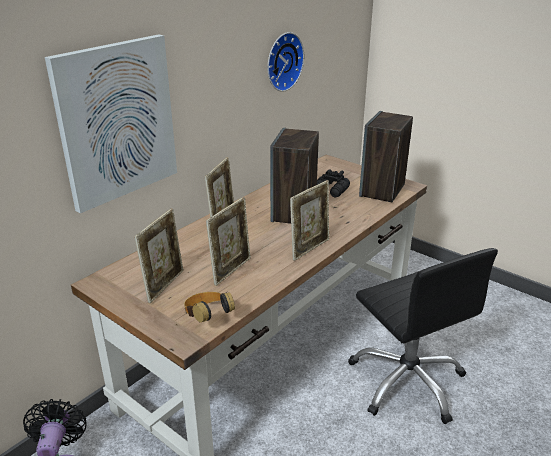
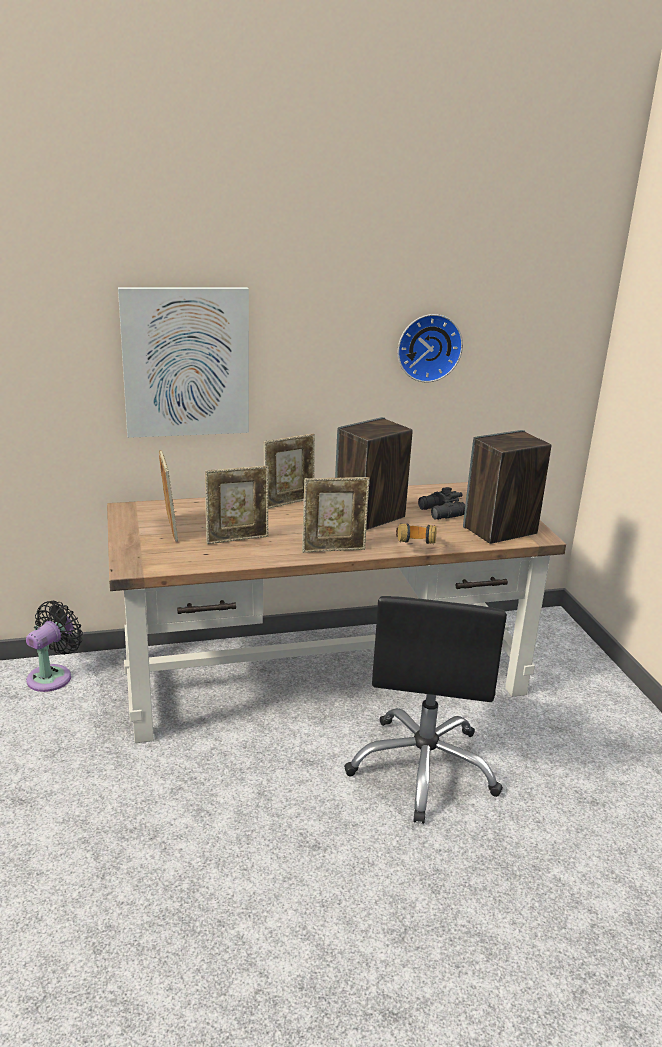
camera: 35 degrees right, 5 degrees down
picture frame [134,208,183,303] -> picture frame turned 75 degrees counterclockwise [159,450,179,542]
headphones [184,292,235,323] -> headphones moved to [396,523,436,544]

